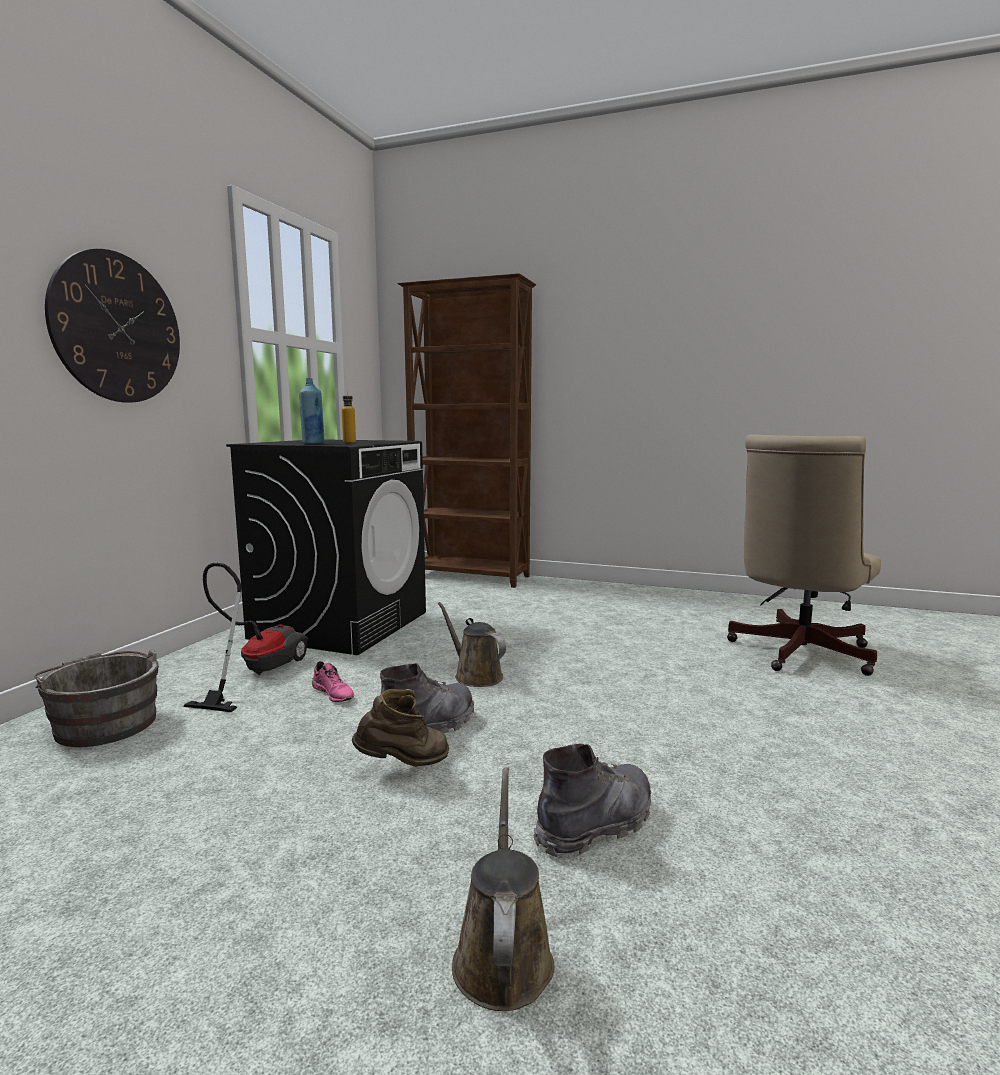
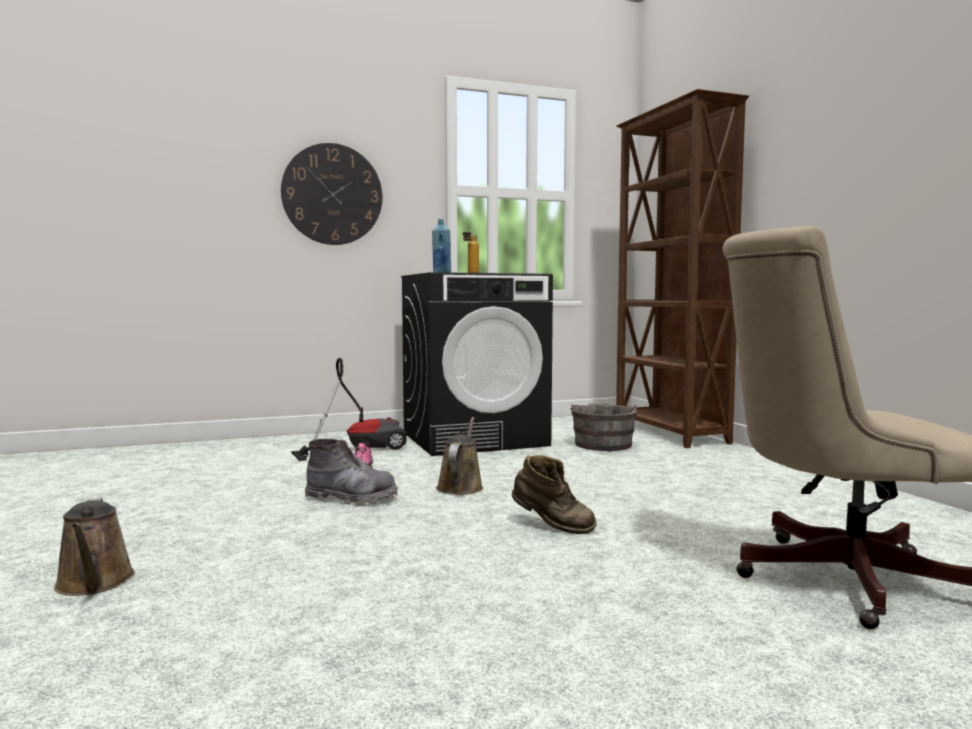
camera: 50 degrees right, 5 degrees down
grey bucket [34,649,158,747] -> grey bucket moved to [570,403,637,451]
brown boot [352,689,449,767] -> brown boot moved to [512,455,596,534]
brown watering can [452,767,555,1011] -> brown watering can turned 105 degrees clockwise [54,498,135,596]
grey boot [533,744,651,858] -> none

